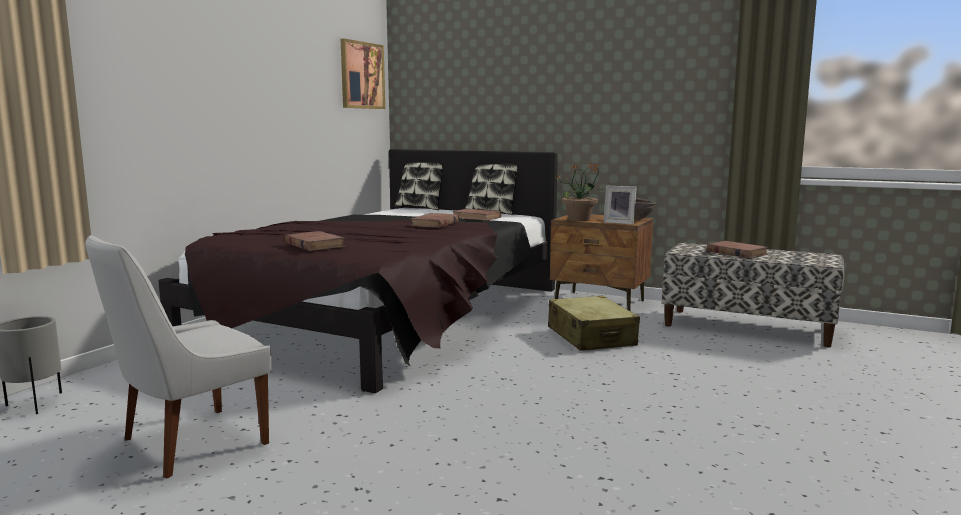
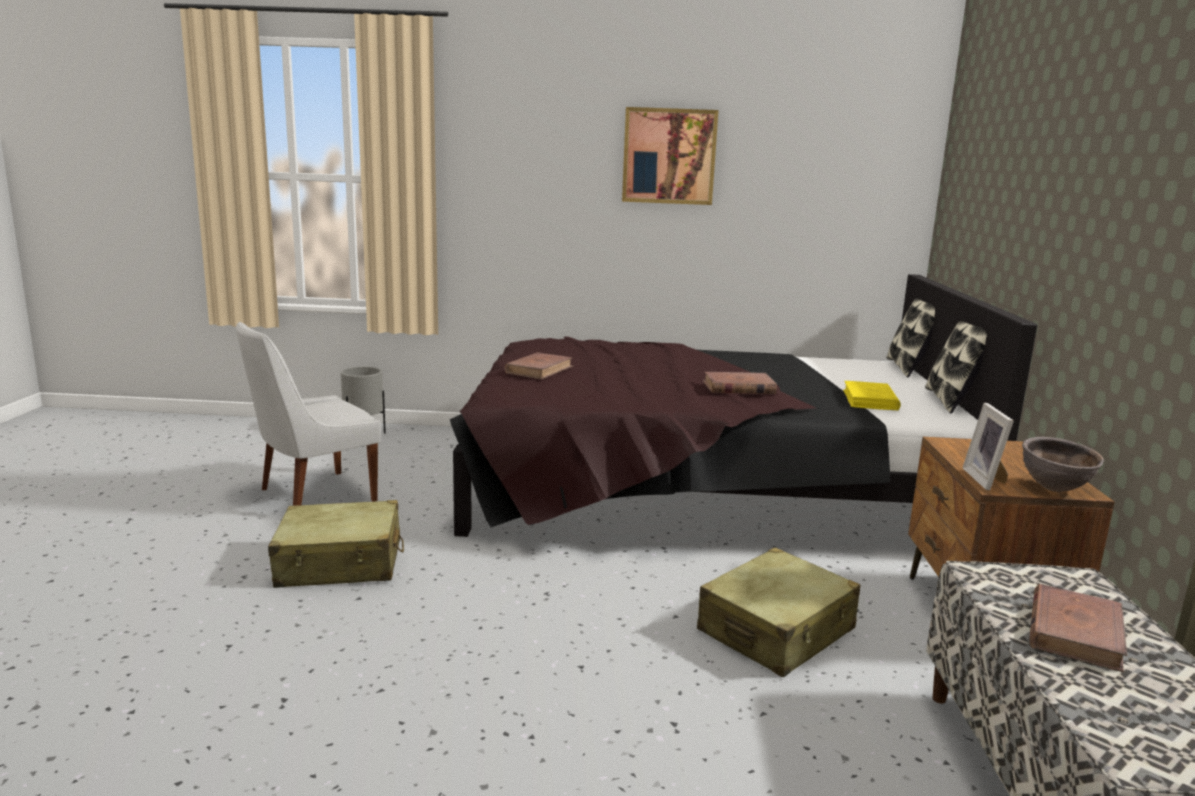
camera: 65 degrees right, 5 degrees up
white chair [85,235,271,478] -> white chair turned 60 degrees counterclockwise [236,322,381,506]
picture [341,39,385,109] -> picture moved to [622,107,719,205]
brown book [452,209,502,221] -> yellow book [843,381,901,410]
potted plant [555,163,606,221] -> none
none -> beige suitcase [268,500,404,588]

